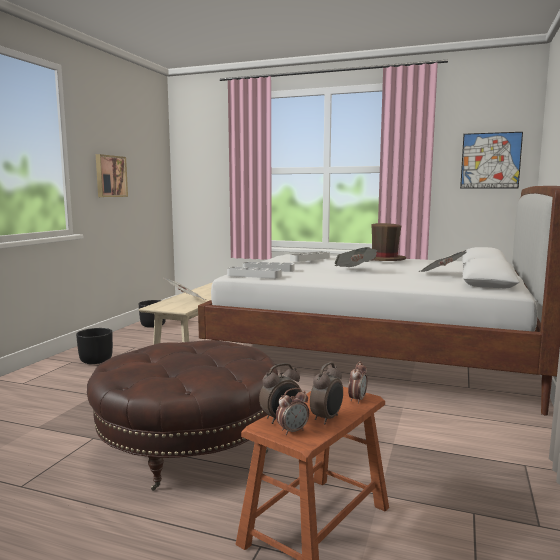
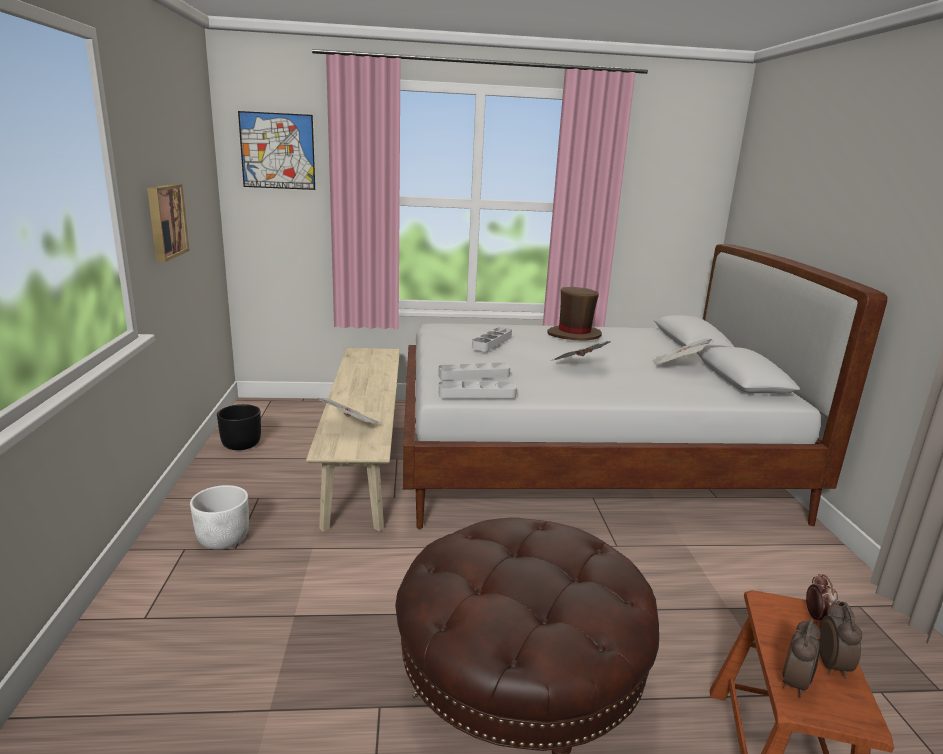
camera: 25 degrees left, 10 degrees up
black planter [76,328,113,364] -> white planter [190,485,249,549]
alarm clock [276,388,309,435] -> none
picture [460,132,523,189] -> picture moved to [238,111,315,190]

